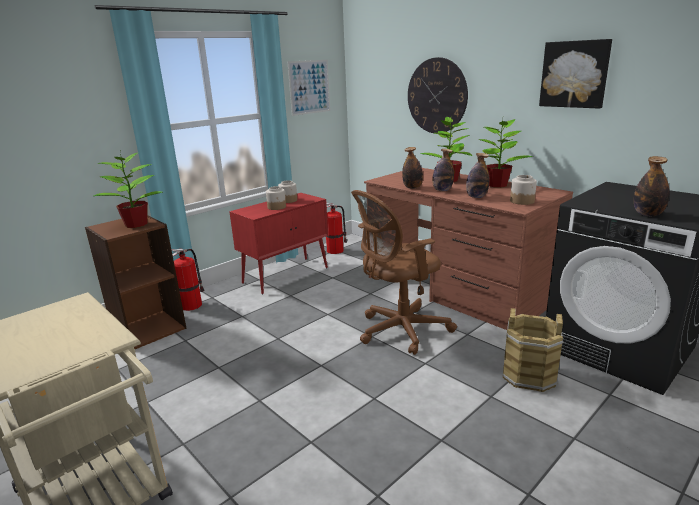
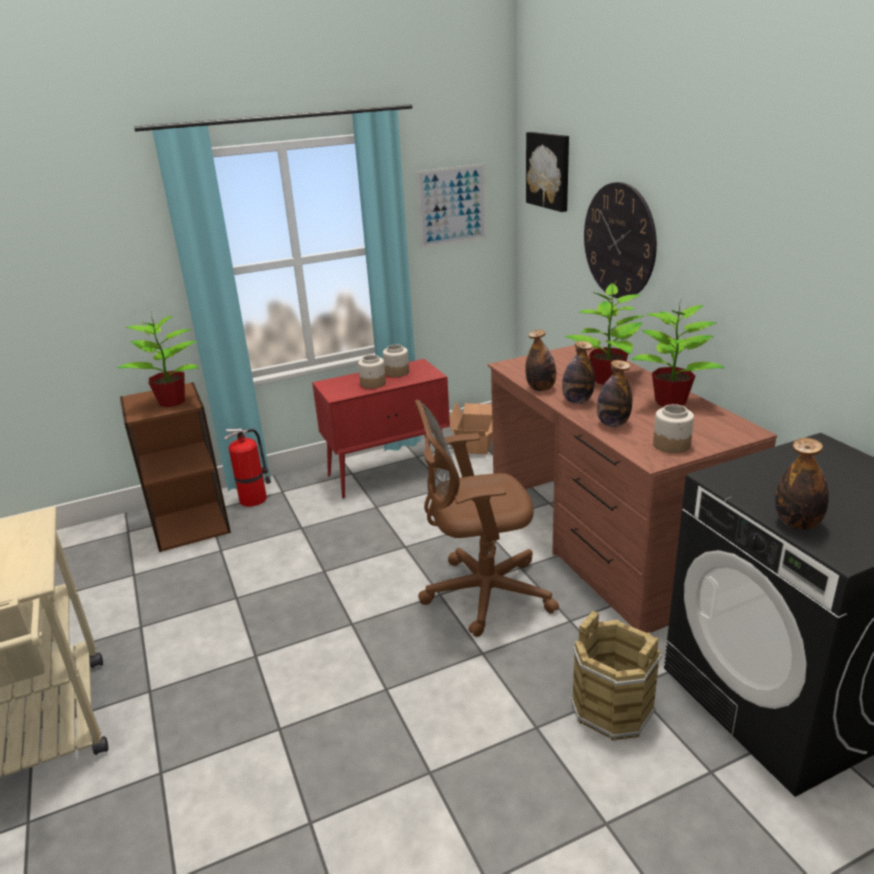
camera: 20 degrees right, 5 degrees up
fire extinguisher [326,203,347,254] -> cardboard box [449,402,493,454]
picture [539,39,612,109] -> picture moved to [526,132,569,212]

